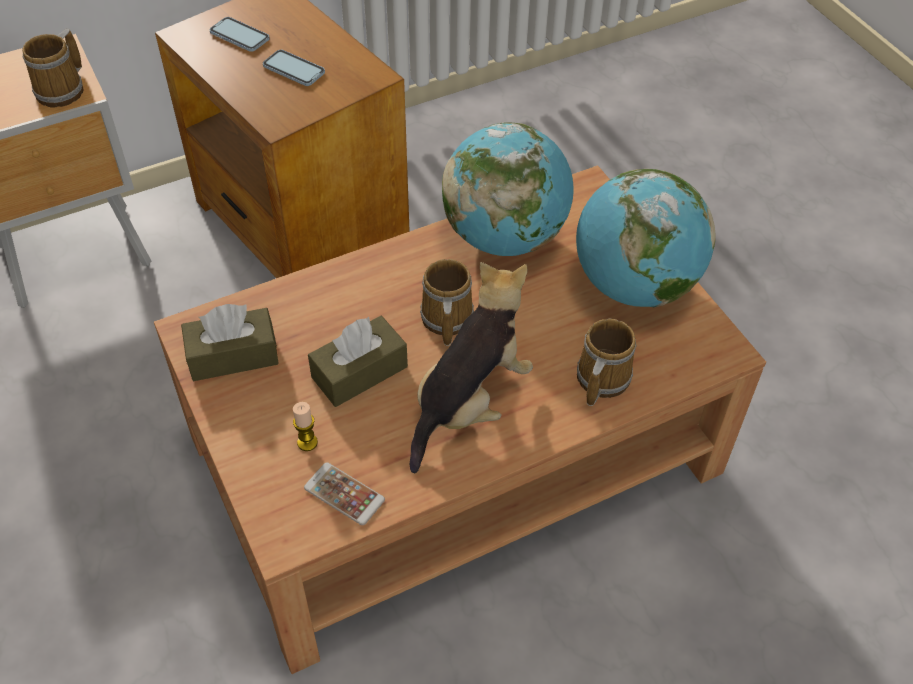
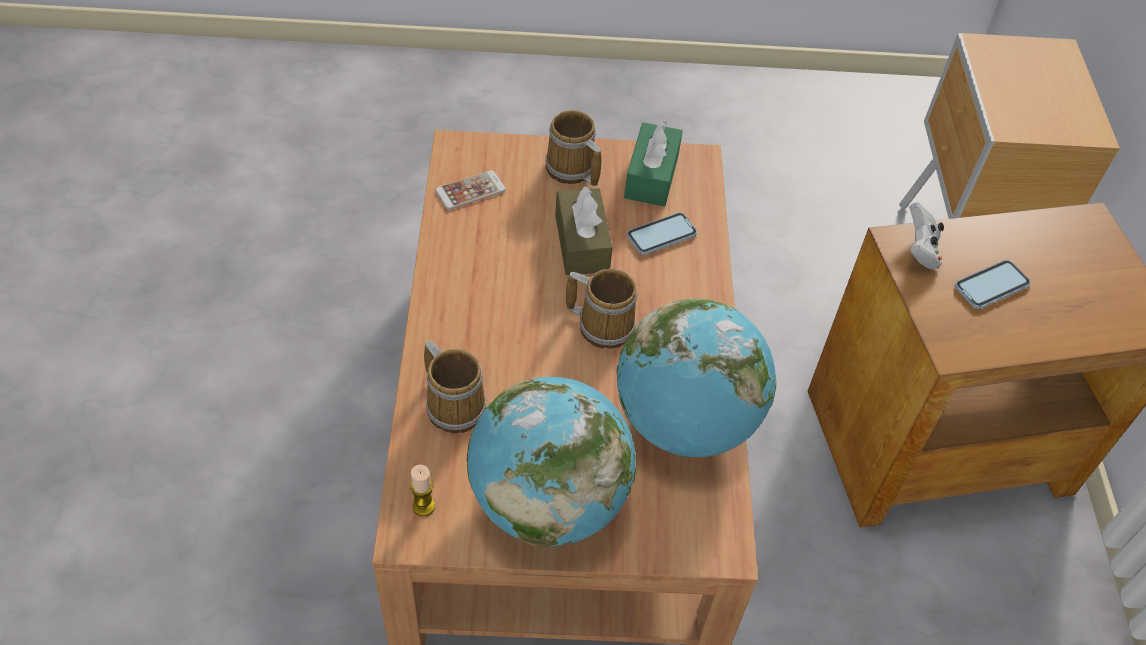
camera: 115 degrees right, 0 degrees up
mug [22,29,83,107] -> mug moved to [545,110,602,186]
brown tissue box [181,304,279,381] -> green tissue box [624,121,683,207]
phone [209,17,270,52] -> phone moved to [627,212,697,255]
candle [293,402,318,451] -> candle moved to [410,465,435,516]
plush toy [410,262,533,473] -> none
none -> white game controller [909,202,944,269]

